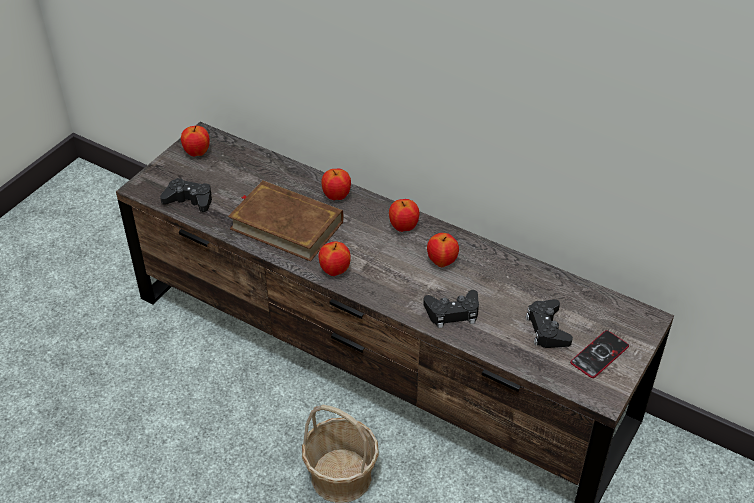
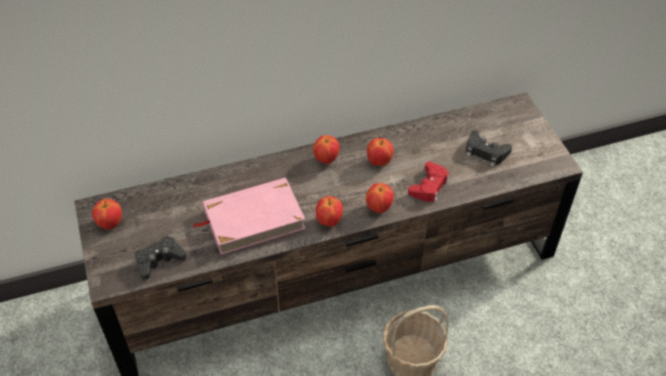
camera: 50 degrees left, 5 degrees up
brown book [228,180,344,261] -> pink book [192,178,306,255]
apple [321,169,351,200] -> apple moved to [366,183,394,213]
black game controller [423,290,479,328] -> red game controller [408,161,449,202]
phone [570,330,629,378] -> none

